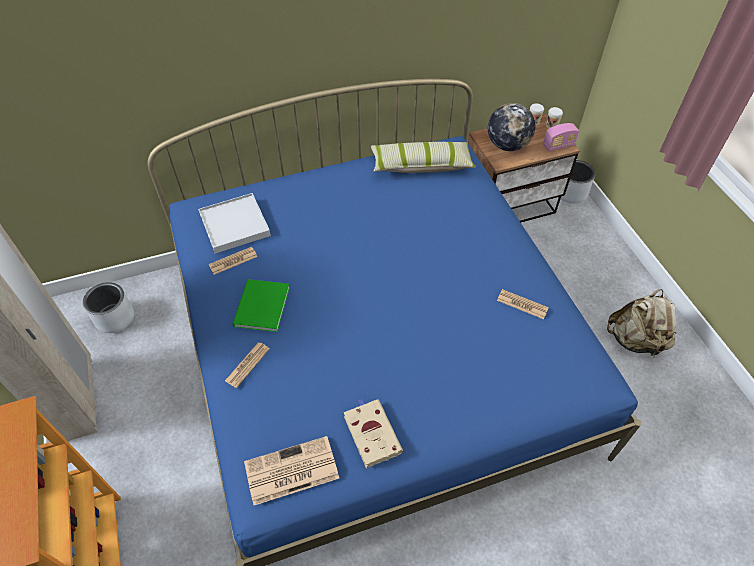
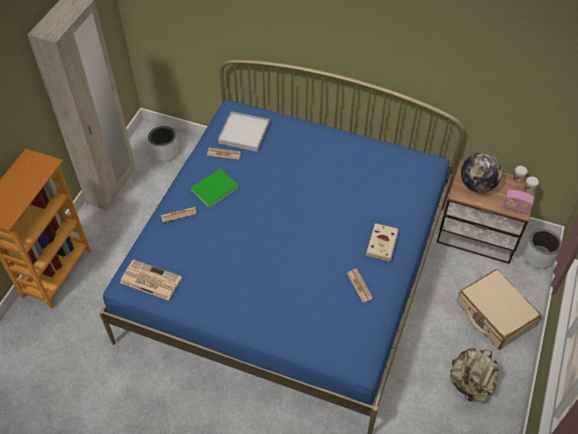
camera: 40 degrees right, 0 degrees up
beige book [344,399,403,468] -> beige book moved to [366,223,399,261]
pillow [371,142,476,173] -> none
none -> beige suitcase [457,269,541,350]

